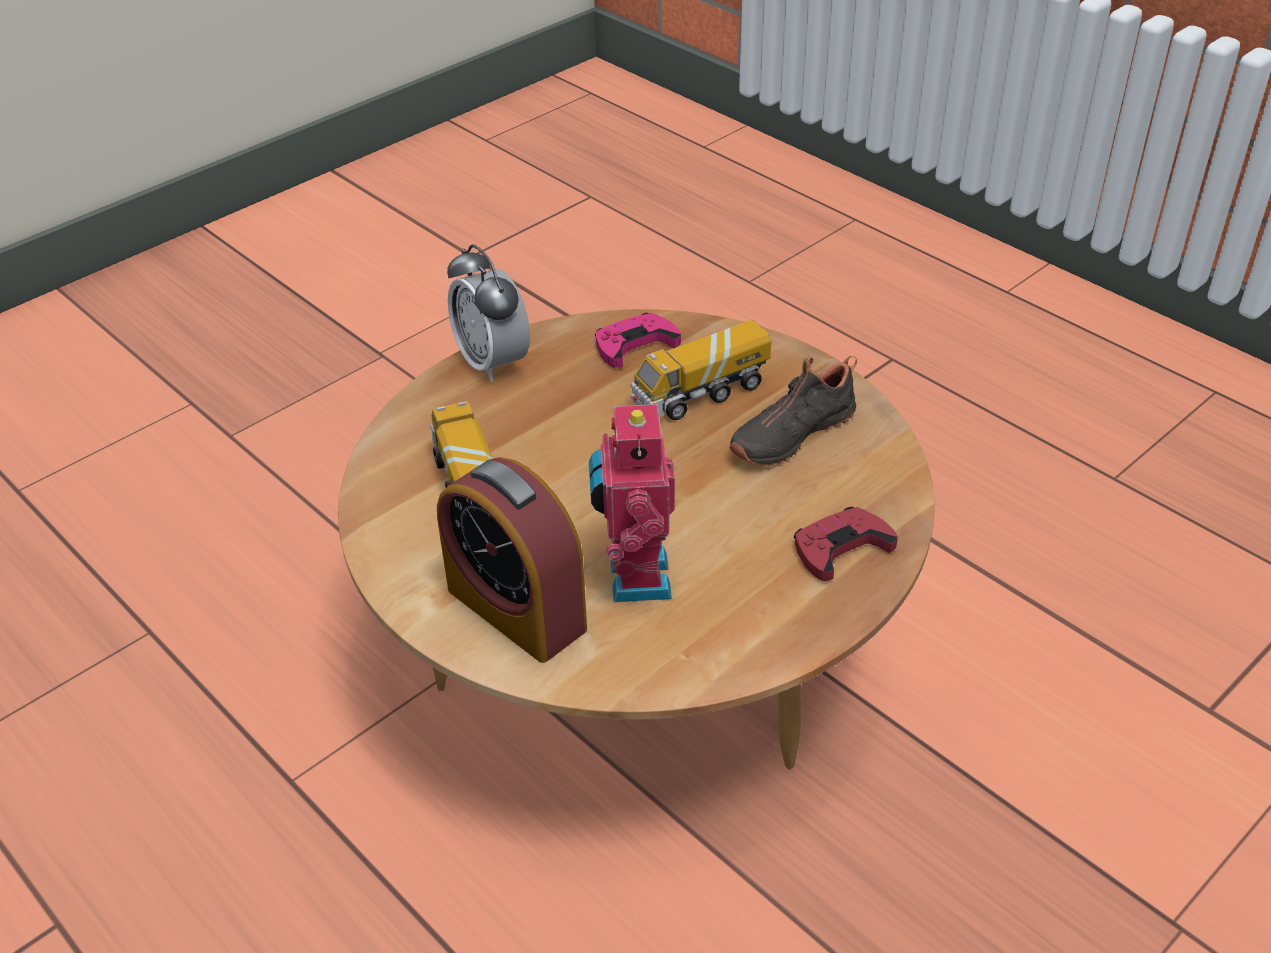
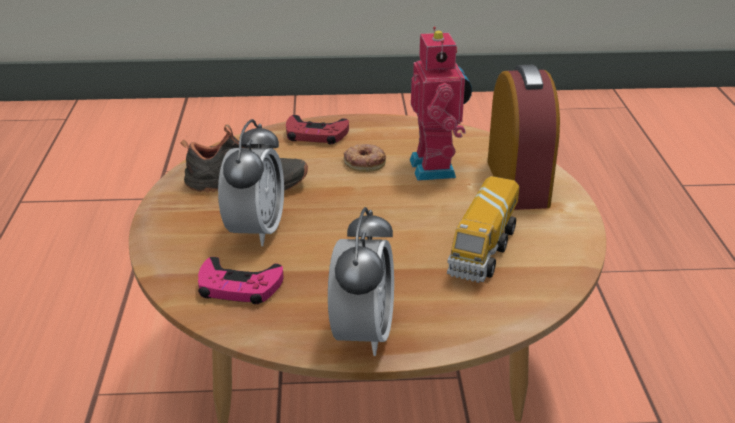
camera: 140 degrees left, 10 degrees down
toy robot [589,396,675,602] -> toy robot turned 45 degrees counterclockwise [410,27,472,181]
toy truck [631,319,771,420] -> alarm clock [218,119,284,246]
none -> donut [344,144,386,172]

